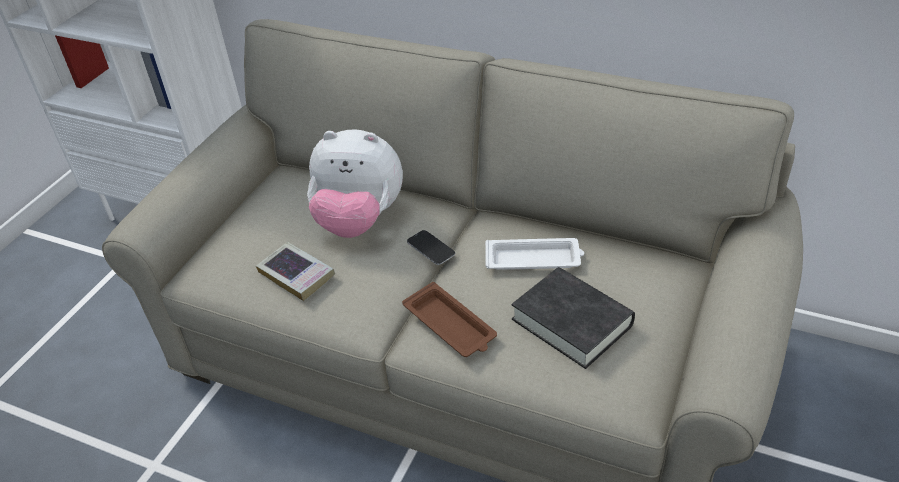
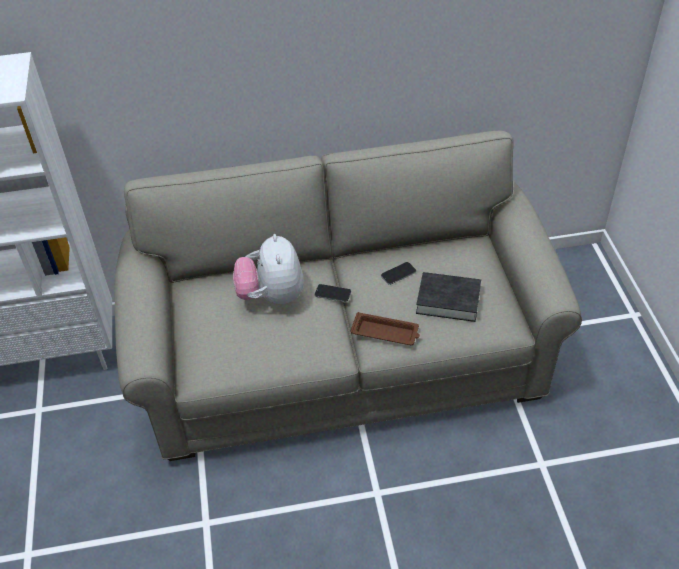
camera: 35 degrees left, 5 degrees up
book [256,242,335,301] -> none
plush toy [307,129,403,238] -> plush toy turned 105 degrees clockwise [233,234,304,304]
white tray [485,238,584,270] -> phone [381,262,416,285]

